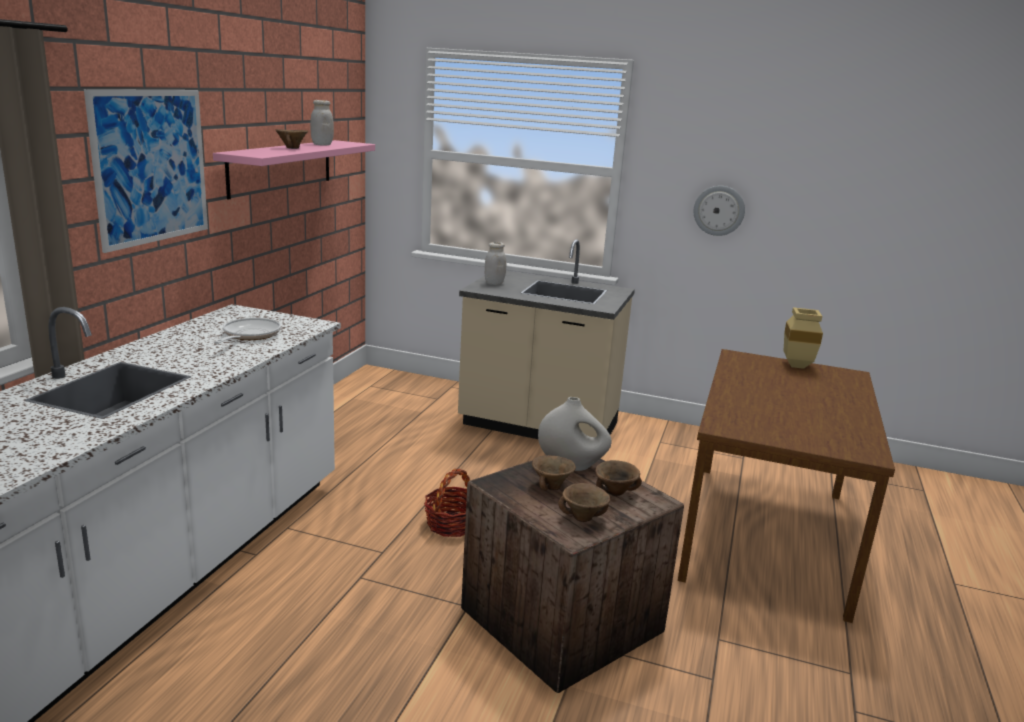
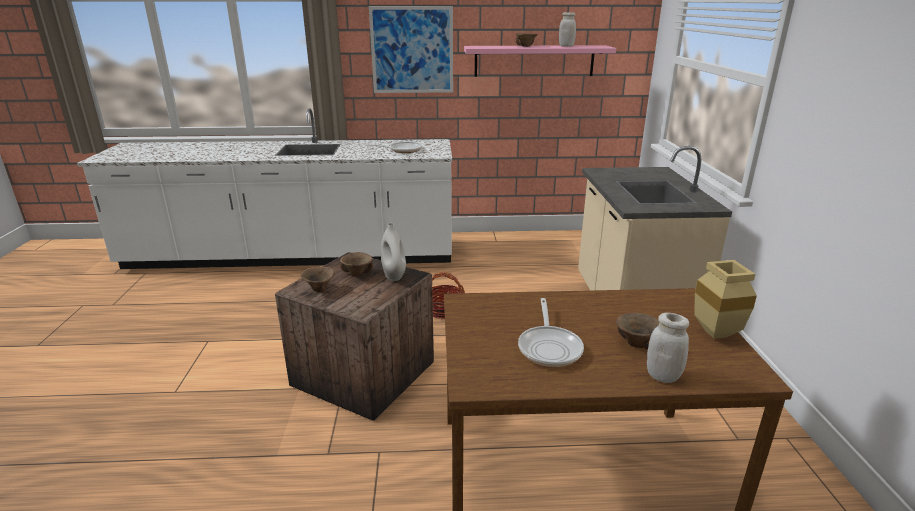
camera: 70 degrees right, 5 degrees up
white jar [485,242,506,285] -> white jar moved to [647,312,689,383]
brown bowl [595,460,642,496] -> brown bowl moved to [616,313,659,350]
wall clock [694,186,745,236] -> none
none -> frying pan [518,298,584,367]

